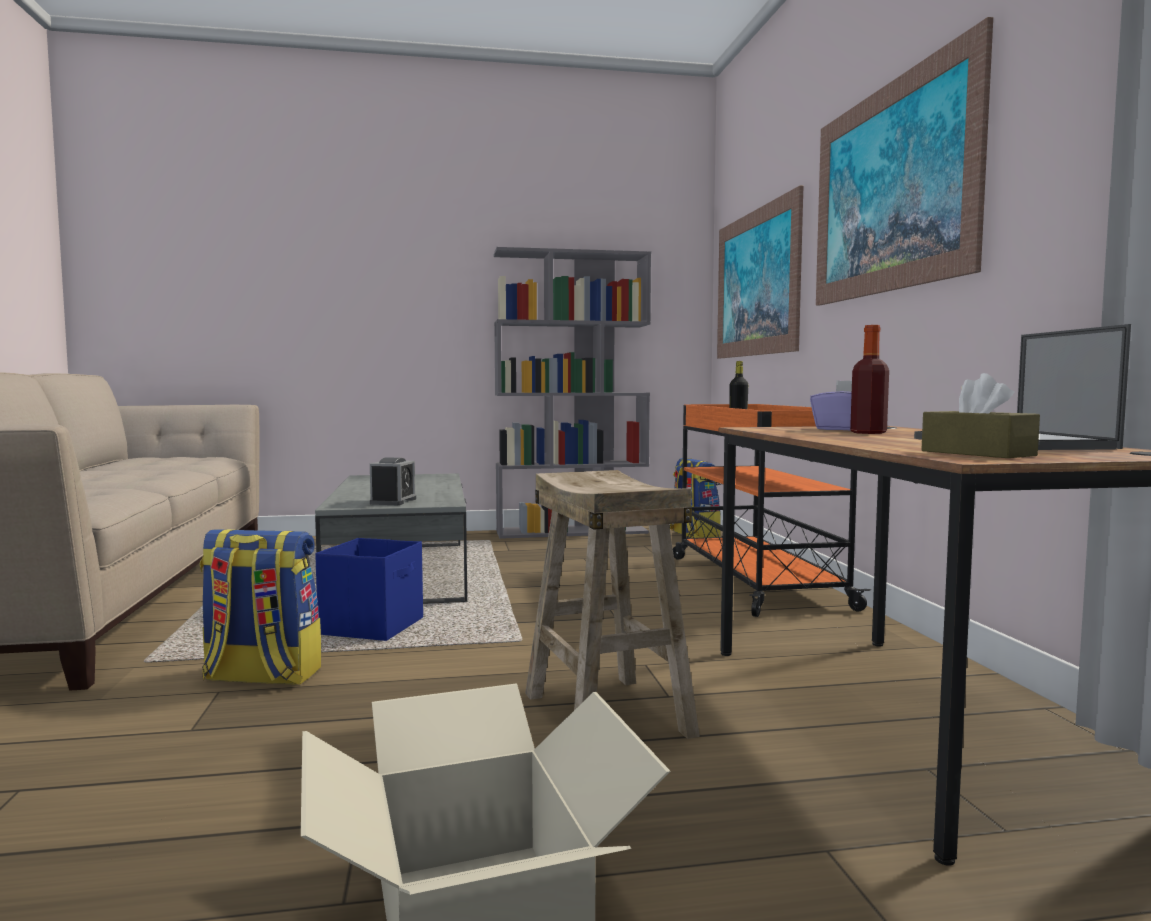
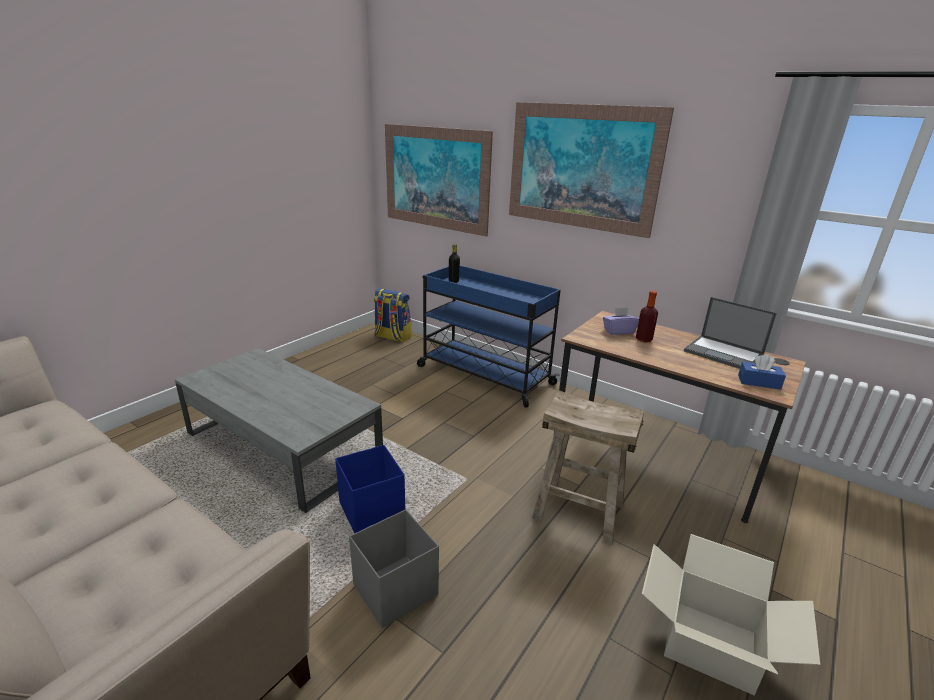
camera: 45 degrees left, 20 degrees up
backpack [200,529,321,685] -> grey storage box [349,509,439,628]
alarm clock [370,457,416,505] -> none
grey bookcase [494,247,651,539] -> none
orange cart [673,404,871,617] -> blue cart [417,266,561,408]
brown tissue box [921,373,1040,458] -> blue tissue box [738,354,786,390]

